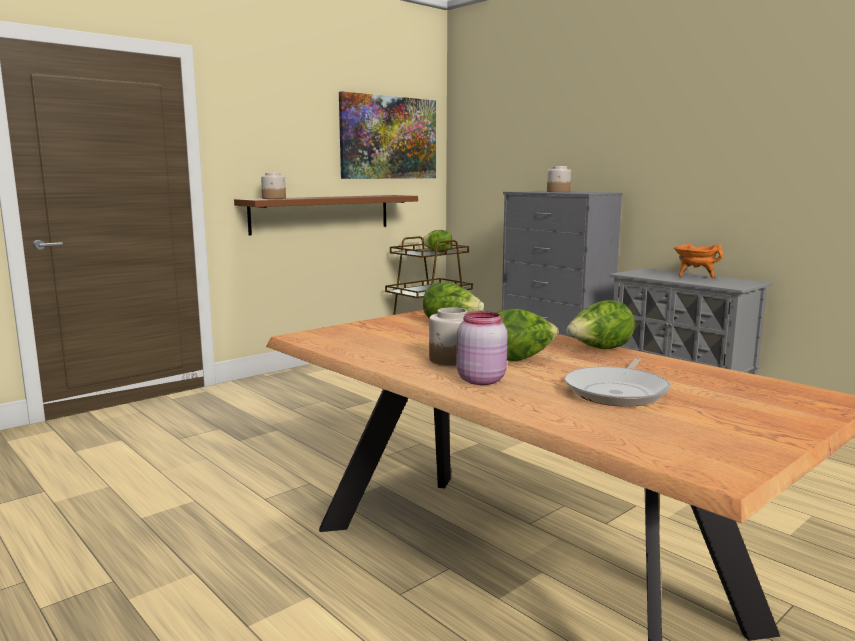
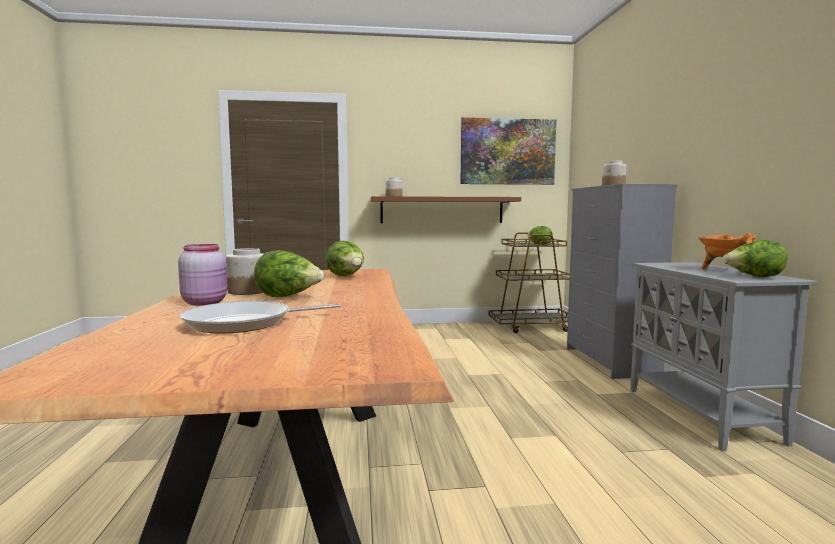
camera: 35 degrees right, 5 degrees down
lettuce [566,300,635,349] -> lettuce moved to [722,240,788,277]

